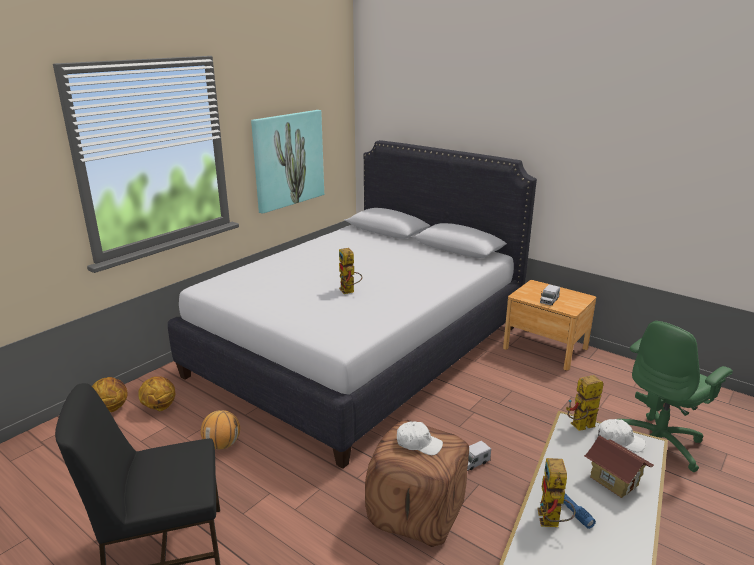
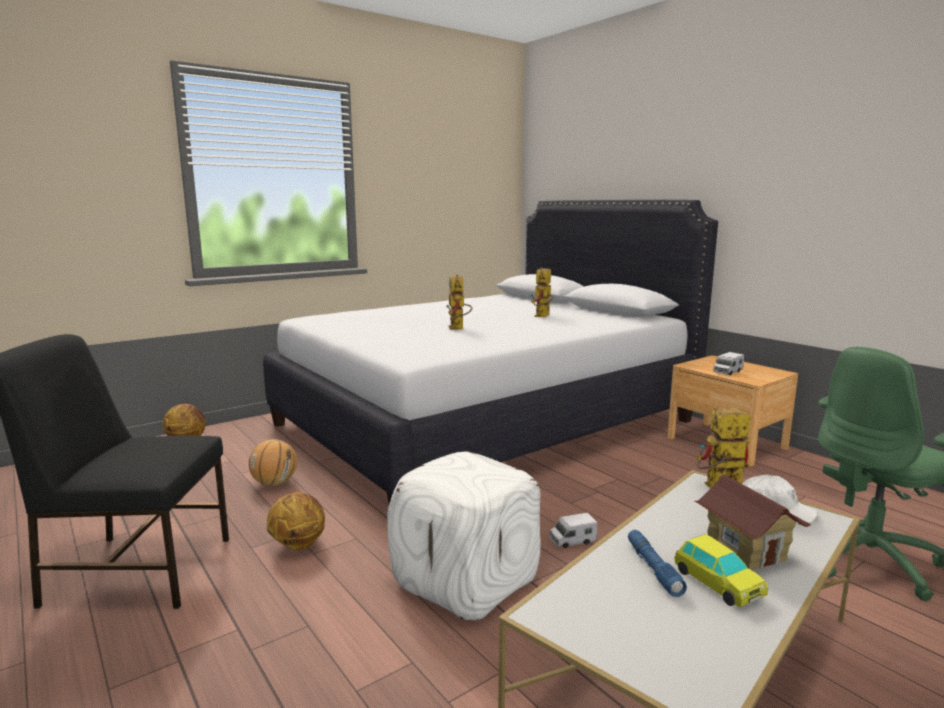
camera: 15 degrees right, 10 degrees down
basketball [138,376,175,411] -> basketball moved to [267,492,325,551]
picture [251,110,324,214] -> none
brown ottoman [365,420,469,547] -> white ottoman [387,451,541,621]
white cap [397,421,443,455] -> none
toy robot [537,458,576,527] -> toy robot moved to [531,267,553,317]
none -> toy car [674,534,768,607]

